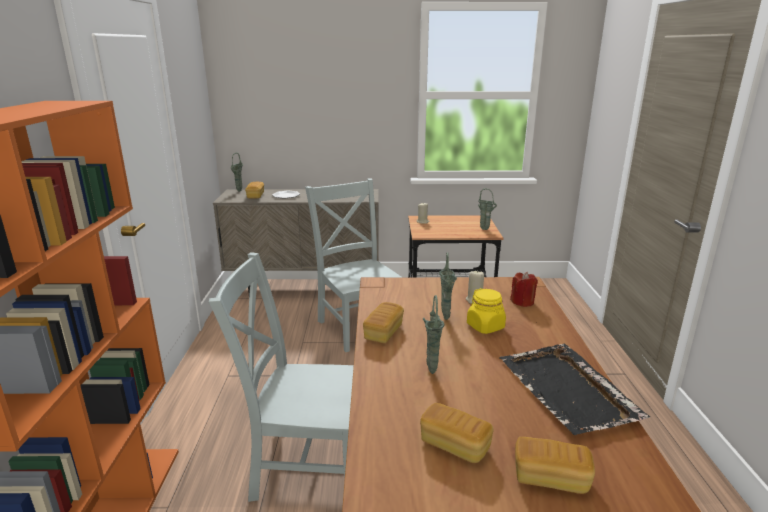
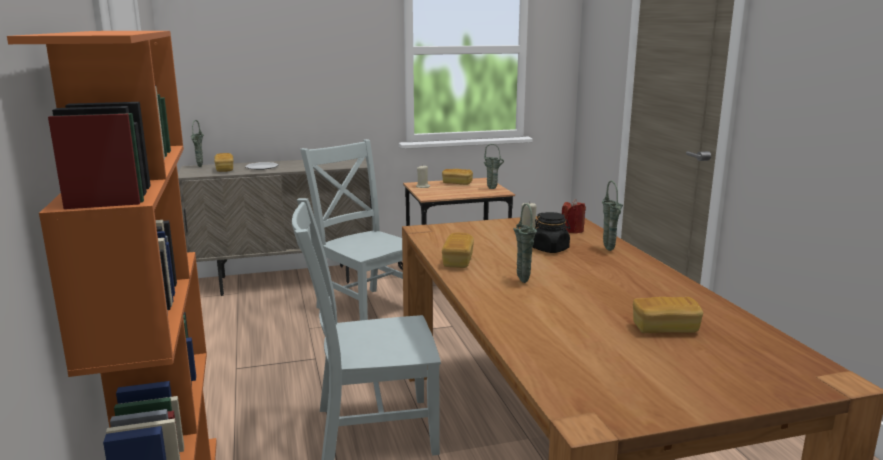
camera: 15 degrees left, 5 degrees down
bread [420,403,494,463] -> bread moved to [442,169,473,185]
green vase [439,252,457,320] -> green vase moved to [602,180,623,251]
yellow jar [467,288,506,334] -> black jar [533,212,570,253]
black tray [500,344,650,435] -> none

